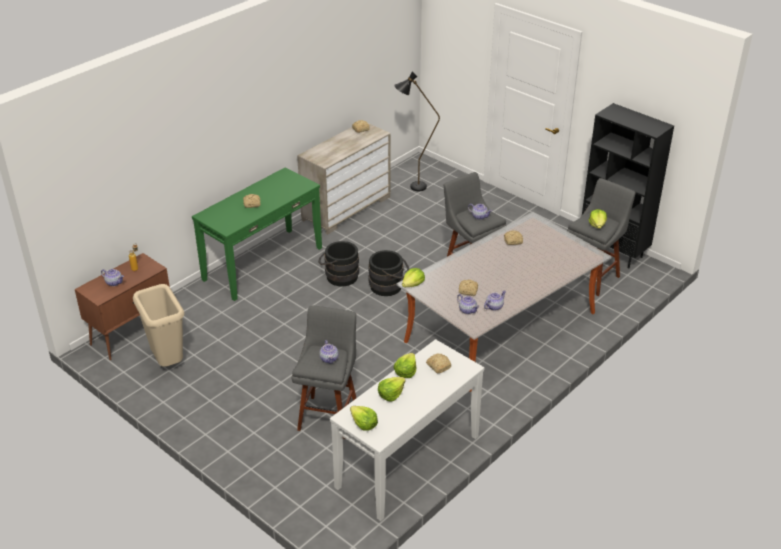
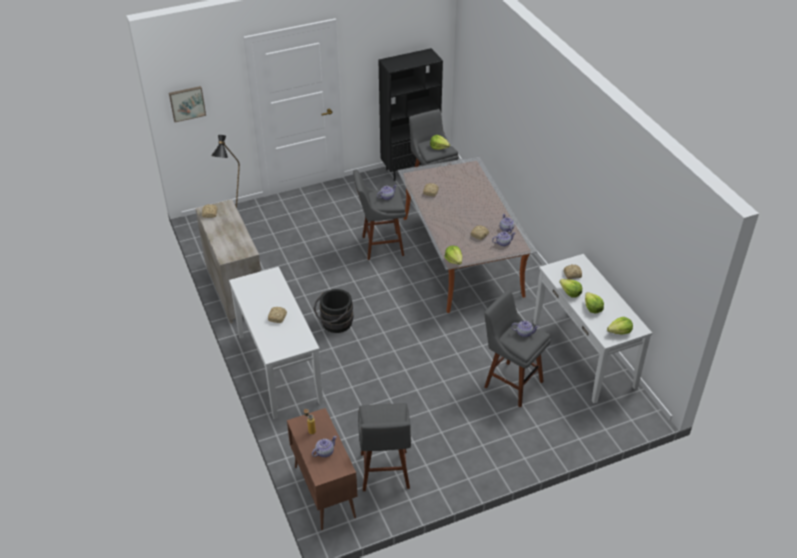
camera: 65 degrees left, 5 degrees up
beige trash can [133,284,184,367] -> grey stool [358,403,411,491]
green console table [192,167,322,301] -> white console table [229,267,323,419]
black bucket [368,250,409,296] -> none
none -> picture [169,86,206,122]

